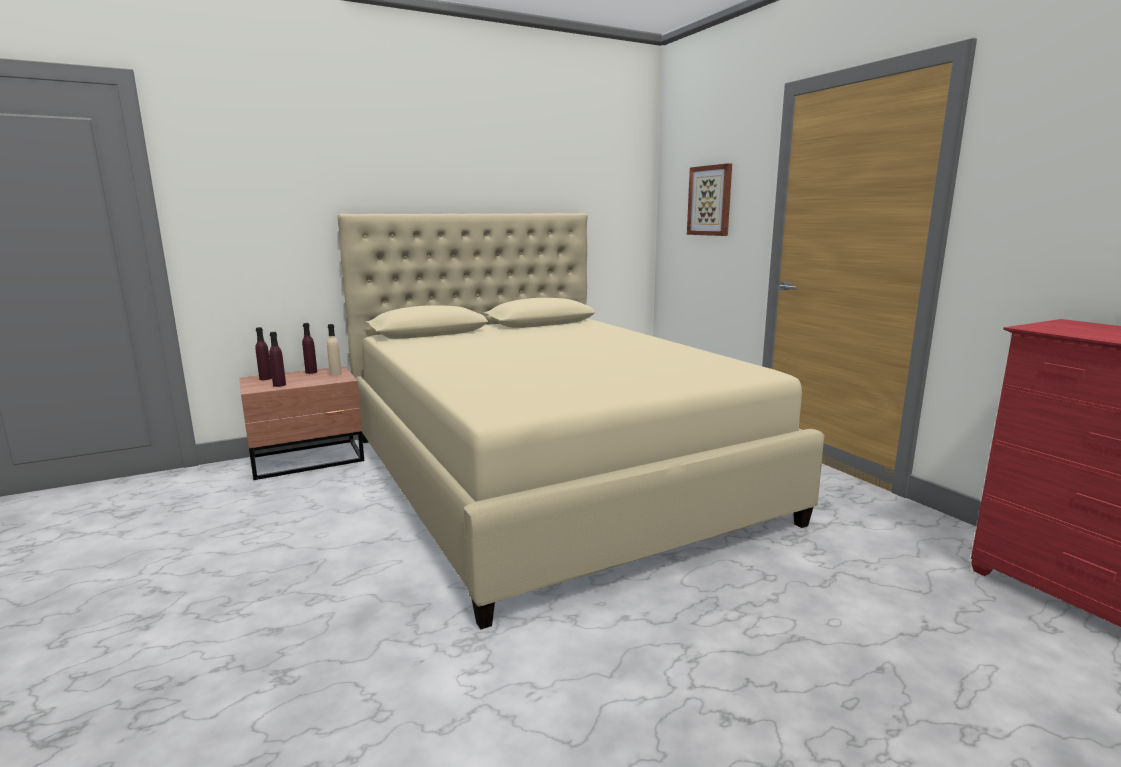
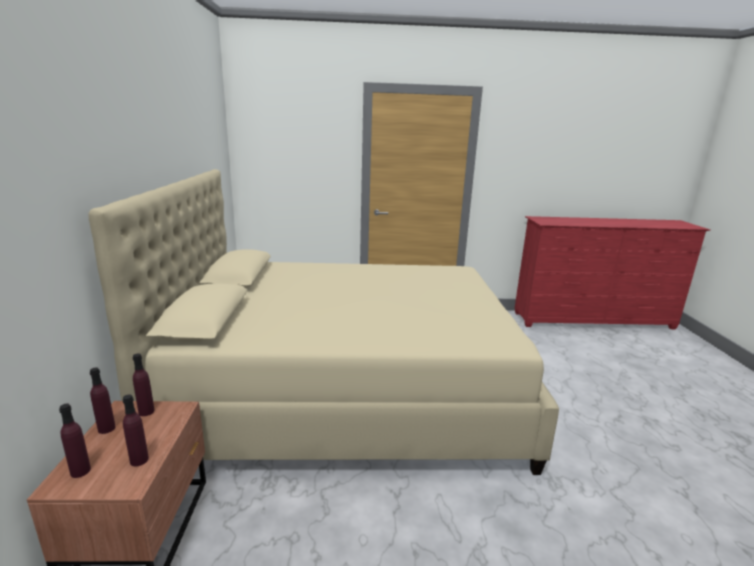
camera: 65 degrees left, 5 degrees up
beige bottle [327,324,342,376] -> purple bottle [133,353,155,416]
picture [687,163,732,236] -> none

